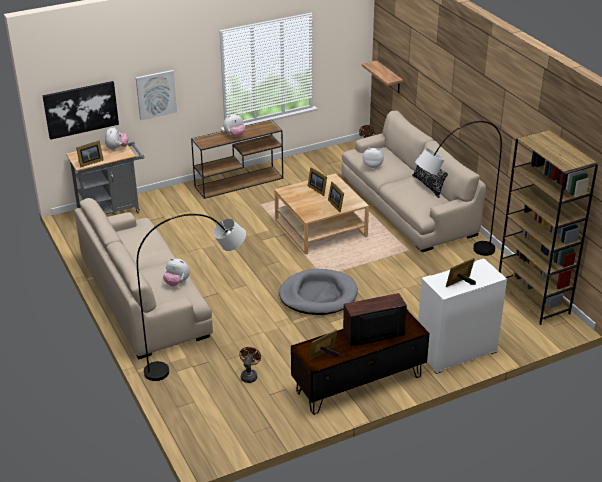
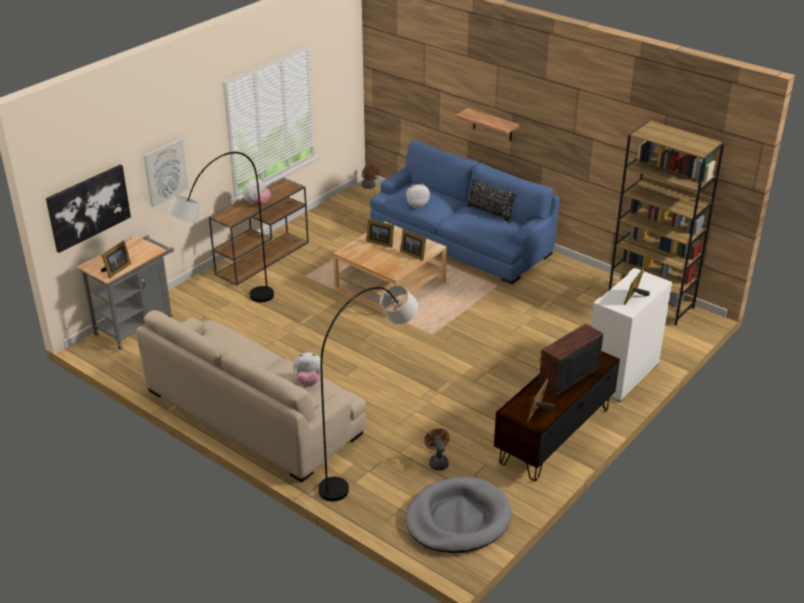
camera: 25 degrees left, 0 degrees up
plush toy [105,126,128,151] -> none
grey dog bed [279,269,358,315] -> grey dog bed moved to [405,477,512,553]
beige sofa [342,111,486,252] -> blue sofa [370,140,560,284]
shelf [362,61,403,93] -> shelf moved to [456,108,519,141]
grey floor lamp [415,121,502,256] -> grey floor lamp moved to [168,152,274,302]

